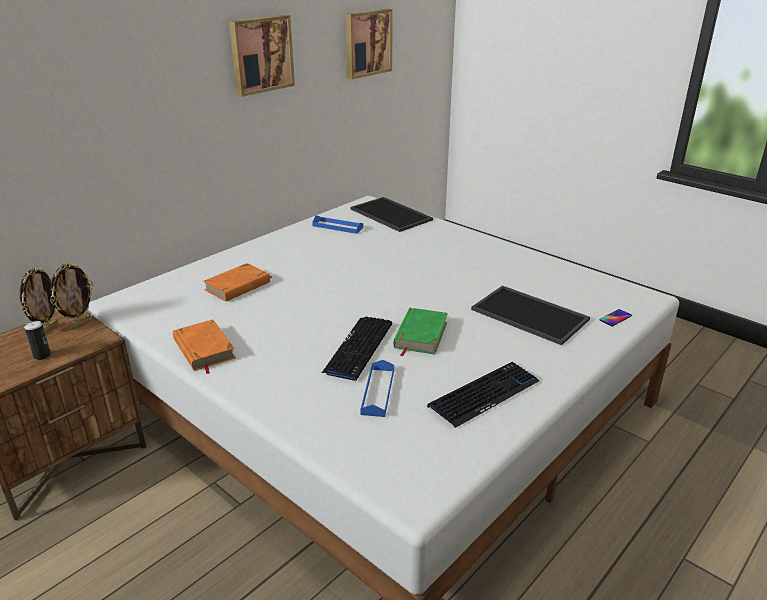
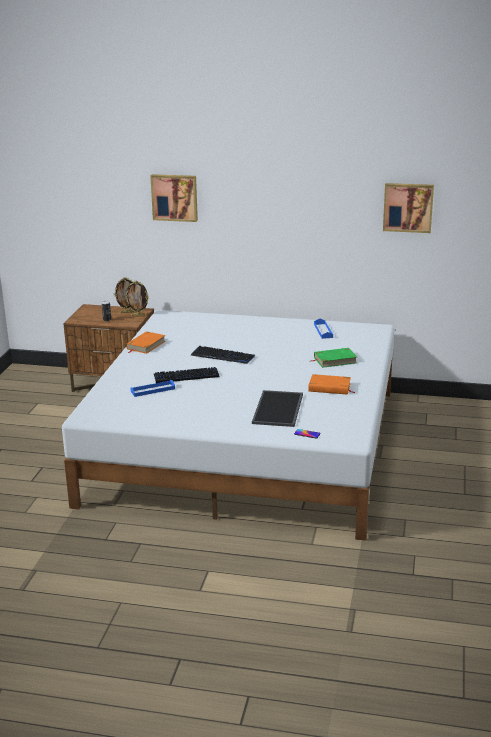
camera: 60 degrees right, 5 degrees down
orange book [203,263,272,302] -> orange book moved to [308,374,355,395]
picture [229,15,295,97] -> picture moved to [150,174,198,222]
tray [350,197,433,232] -> none
green book [393,308,448,357] -> green book moved to [310,348,357,368]
keyboard [427,362,539,428] -> keyboard moved to [191,346,255,364]

